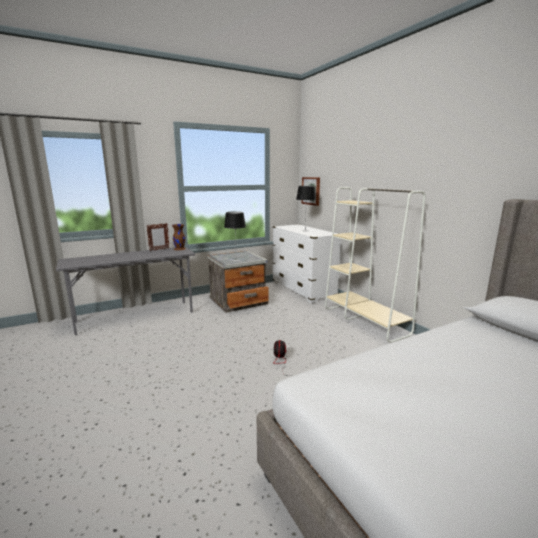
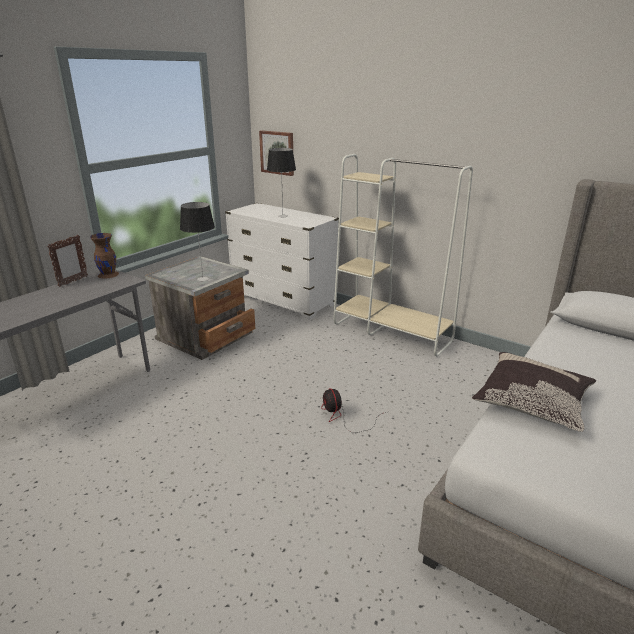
camera: 25 degrees left, 10 degrees up
none -> pillow [472,352,596,432]

